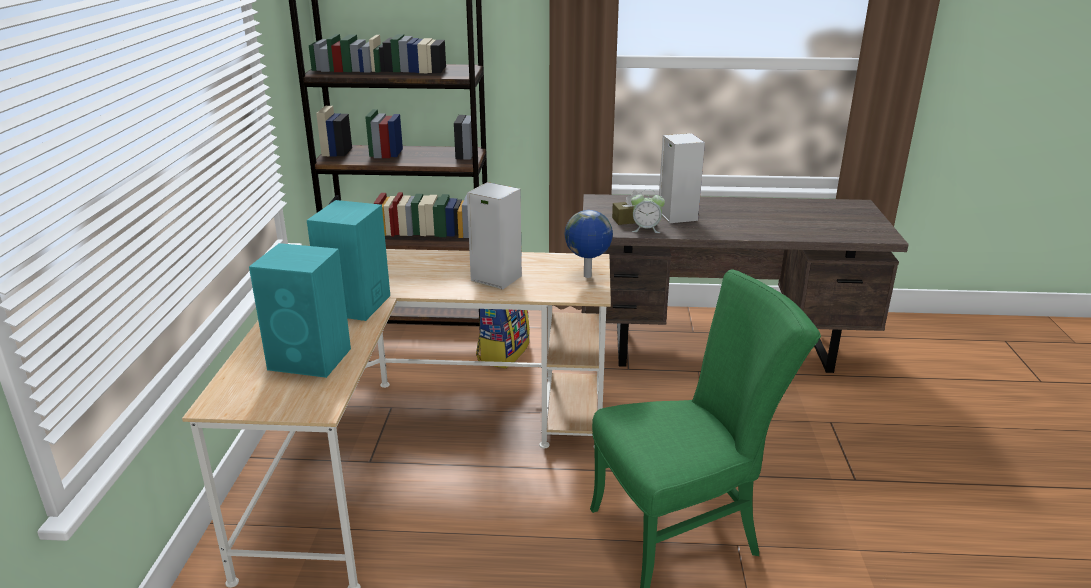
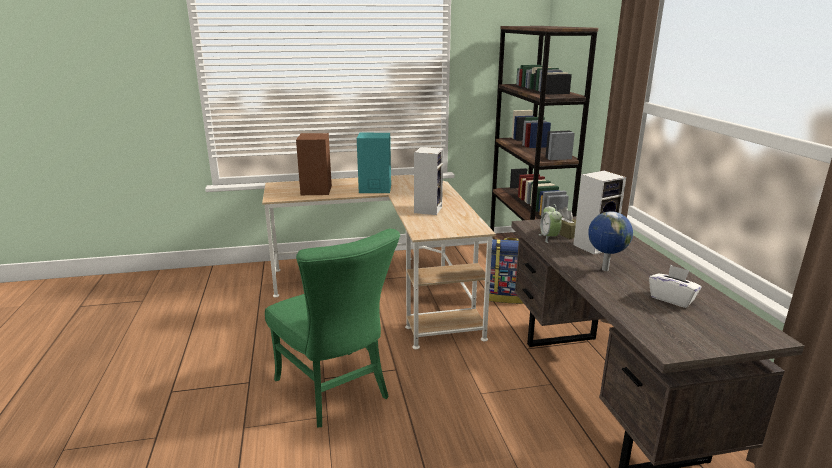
camera: 75 degrees right, 5 degrees down
turquoise speaker [249,243,351,378] -> brown speaker [296,133,332,195]
globe [564,210,613,278] -> globe moved to [588,211,633,271]
none -> white tissue box [649,265,702,308]

